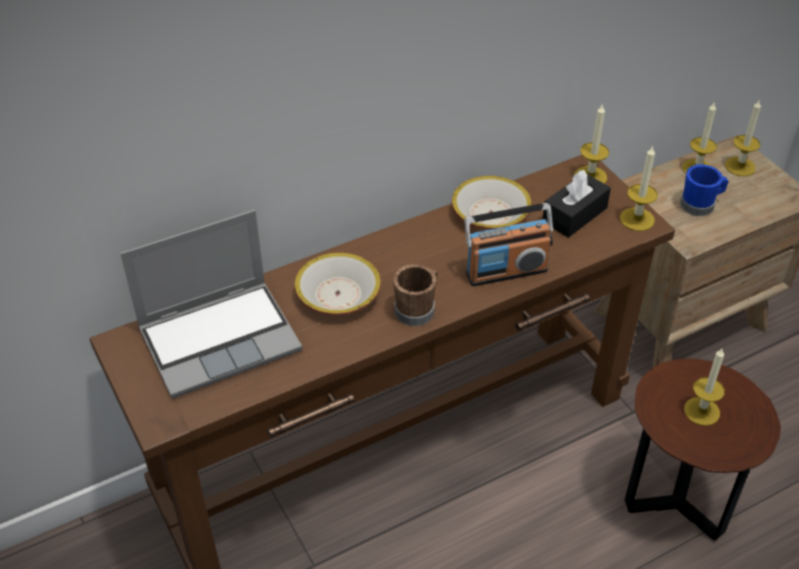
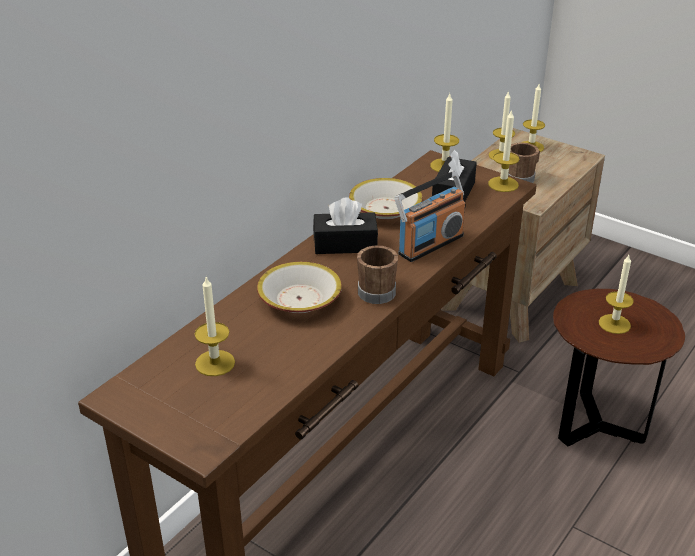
camera: 25 degrees left, 10 degrees down
laptop [120,210,302,398] -> candle [195,277,235,376]
blue mug [680,164,729,216] -> brown mug [508,142,540,183]
none -> black tissue box [313,197,378,254]

